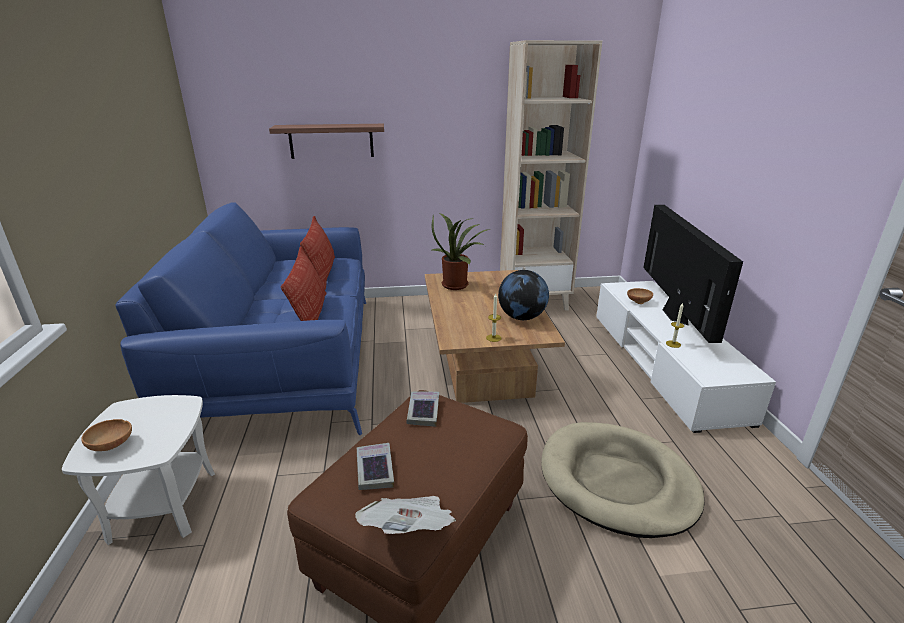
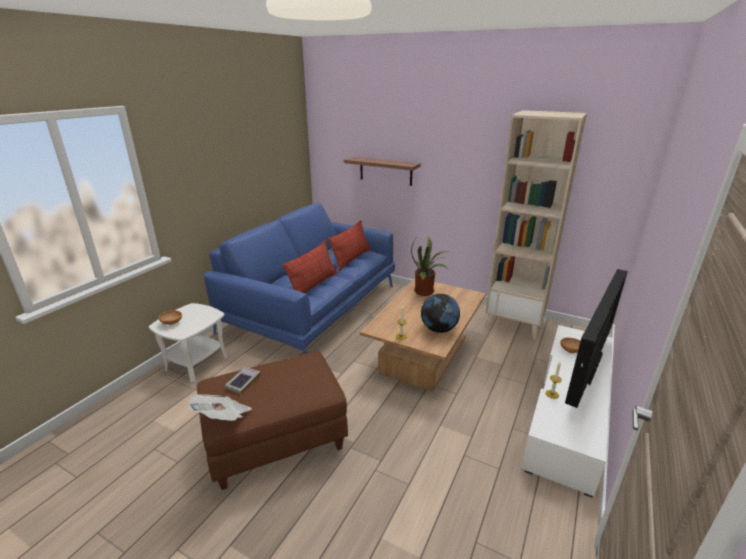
camera: 35 degrees right, 0 degrees up
book [406,391,439,427] -> none
beige dog bed [541,422,704,538] -> none

